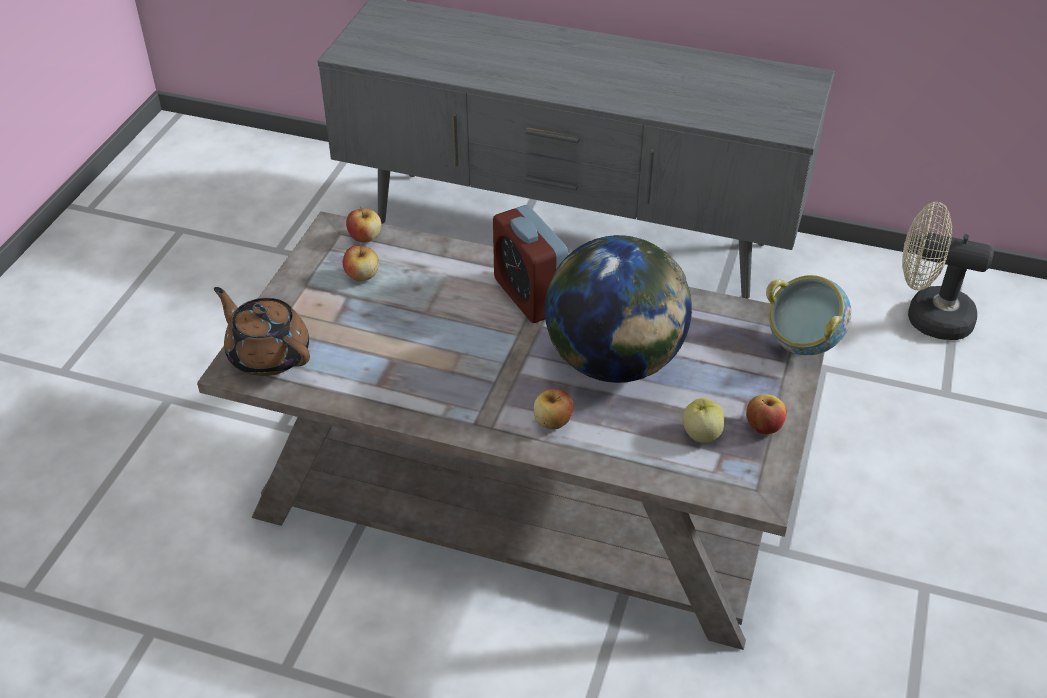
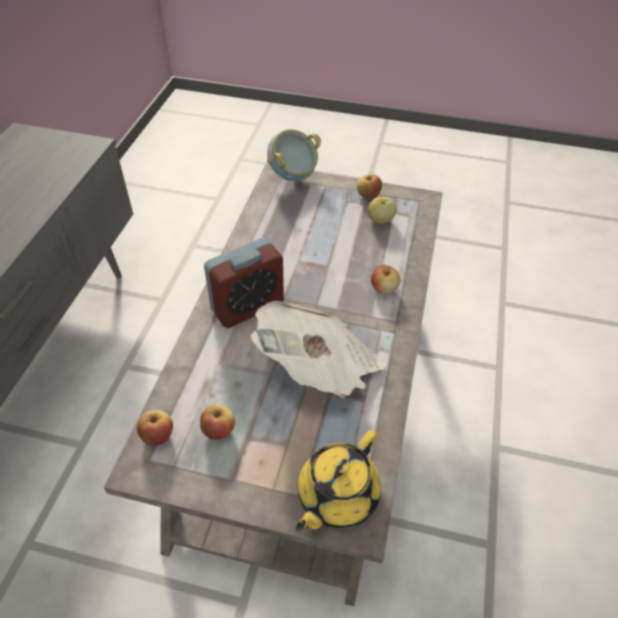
camera: 95 degrees left, 5 degrees up
brown teapot [214,287,310,376] -> yellow teapot [296,430,381,532]
globe [545,235,692,383] -> none
beige fan [902,202,994,340] -> none
none -> newspaper [250,301,386,397]

